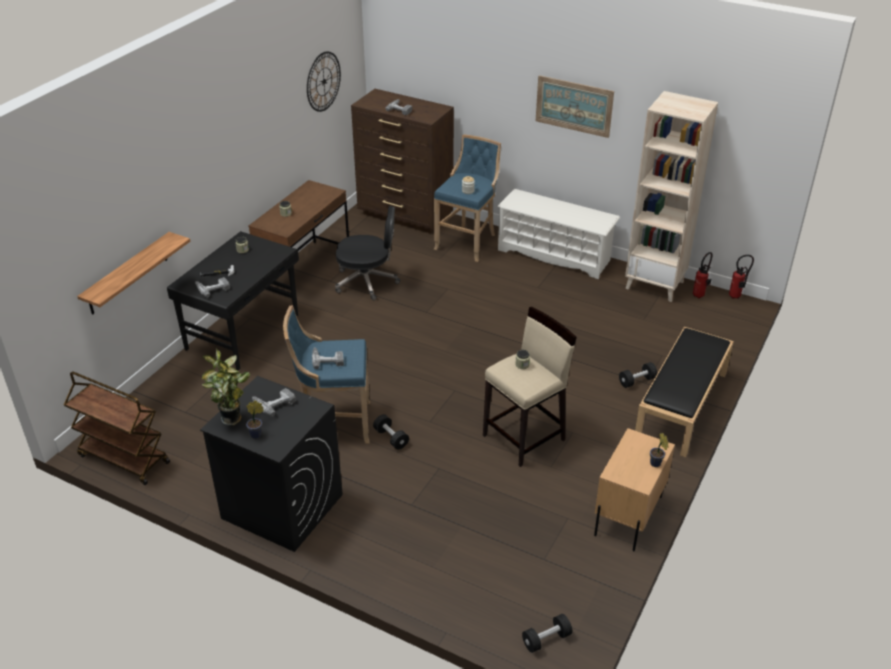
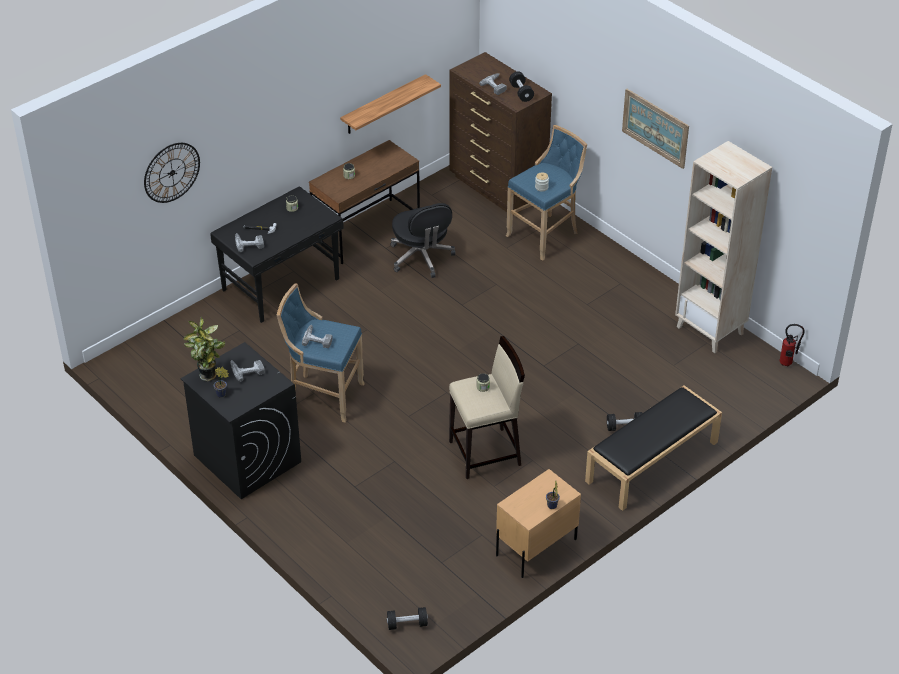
camera: 20 degrees right, 5 degrees up
brown cart [64,371,170,485] -> none
shelf [77,232,190,315] -> shelf moved to [340,74,441,134]
wall clock [307,51,341,112] -> wall clock moved to [144,143,200,203]
black office chair [335,206,401,300] -> black office chair turned 45 degrees clockwise [390,203,455,278]
black dumbbell [373,414,409,449] -> black dumbbell moved to [509,71,534,102]
white shoe rack [497,189,620,279] -> none
fire extinguisher [693,252,713,299] -> none

